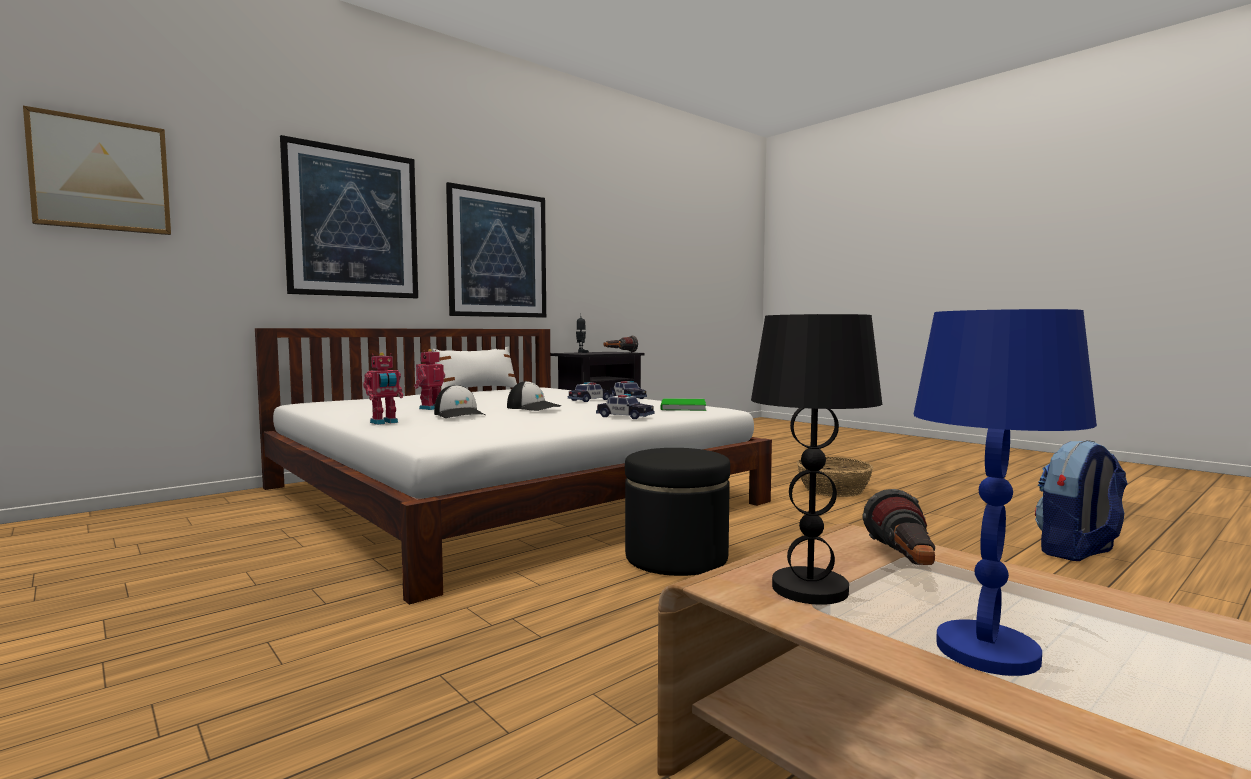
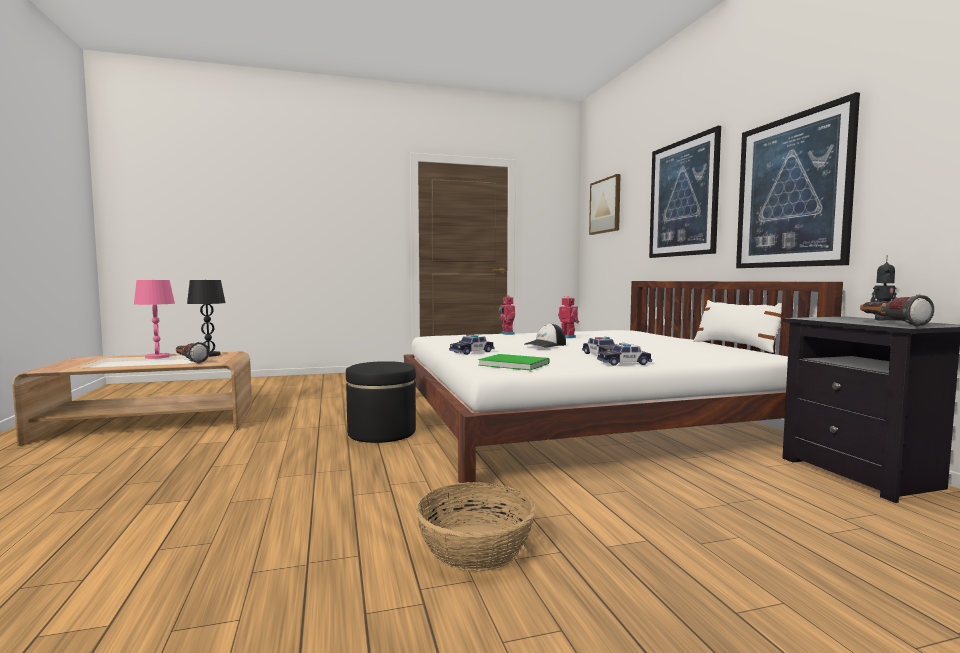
camera: 115 degrees right, 0 degrees up
cap [434,385,485,418] -> none
blue table lamp [913,309,1097,676] -> pink table lamp [134,280,175,359]
backpack [1035,440,1128,561] -> none

